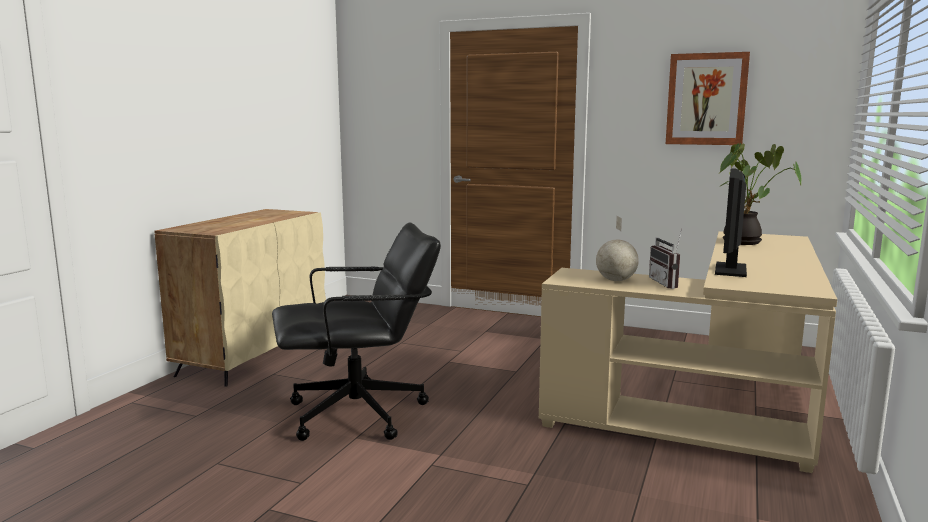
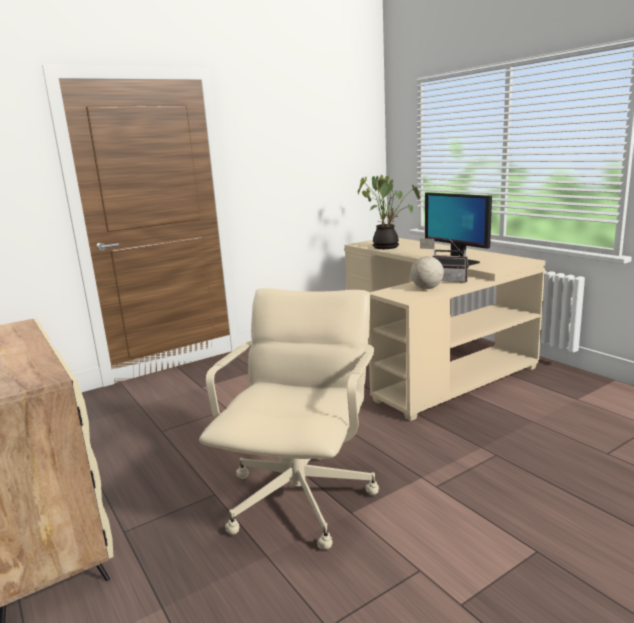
camera: 55 degrees left, 5 degrees up
black office chair [272,223,441,441] -> beige office chair [199,288,379,550]
picture [666,52,750,145] -> none

